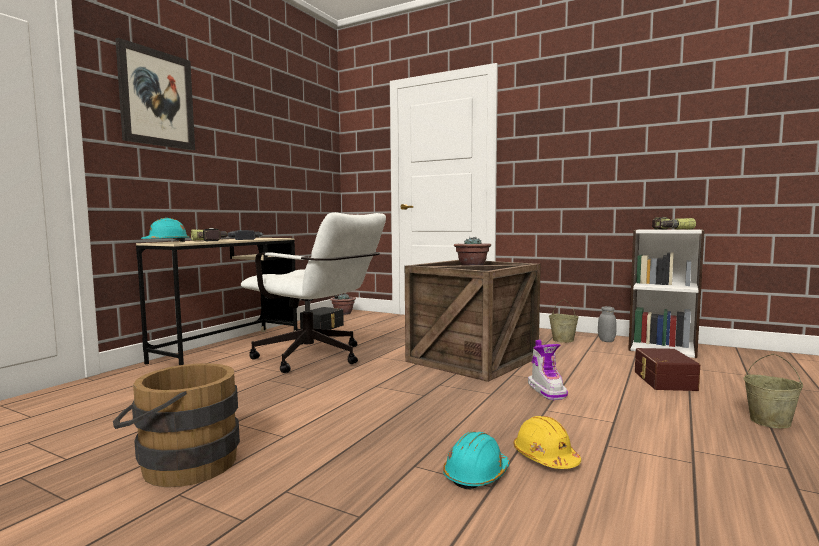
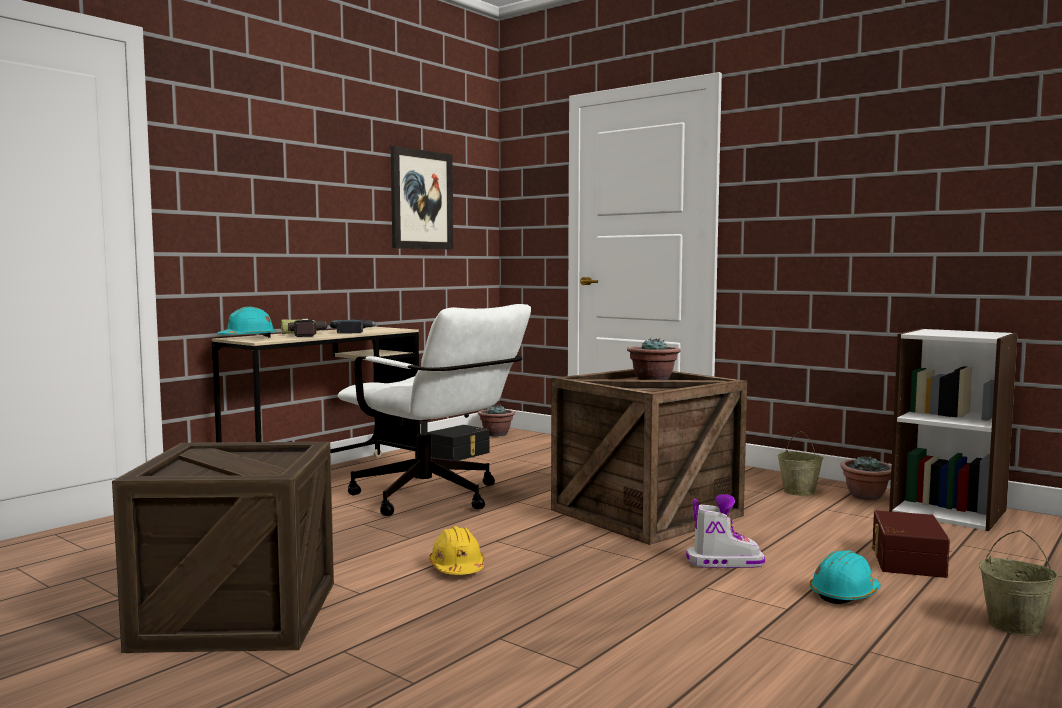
camera: 10 degrees right, 0 degrees up
brown bucket [113,363,240,487] -> crate [112,442,334,653]
picture [115,38,195,150] -> picture moved to [391,146,453,250]
turquoise hard hat [443,431,510,490] -> turquoise hard hat moved to [810,550,881,604]
yellow hard hat [514,416,581,469] -> yellow hard hat moved to [429,526,484,575]
boot [528,340,568,400] -> boot turned 90 degrees counterclockwise [686,494,765,568]
grey jar [598,306,617,342] -> potted plant [840,455,891,500]
power drill [652,217,696,230] -> none

